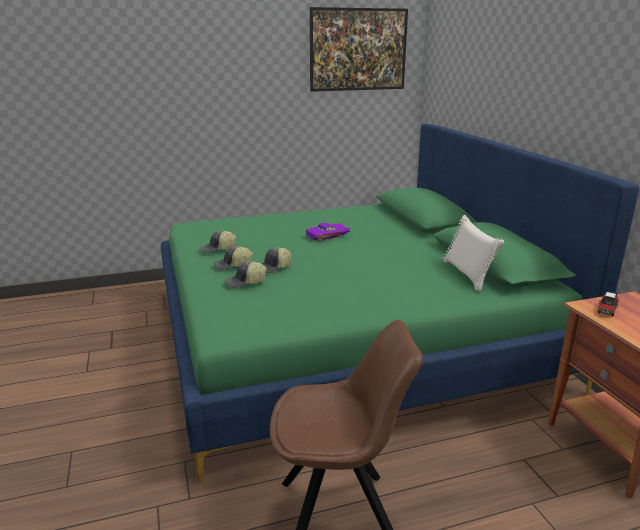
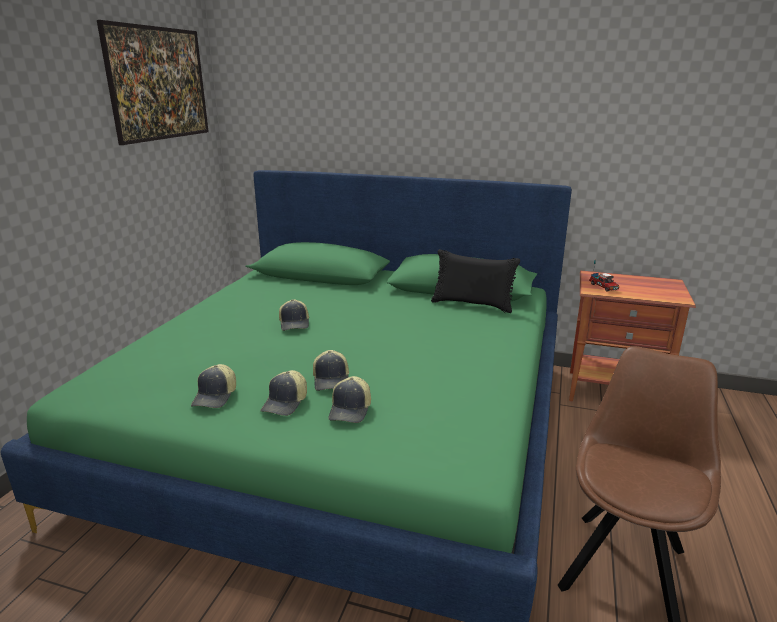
camera: 55 degrees left, 0 degrees up
purple toy car [306,223,351,241] -> cap [279,299,309,331]
white pillow [442,215,504,292] -> black pillow [431,249,520,313]

